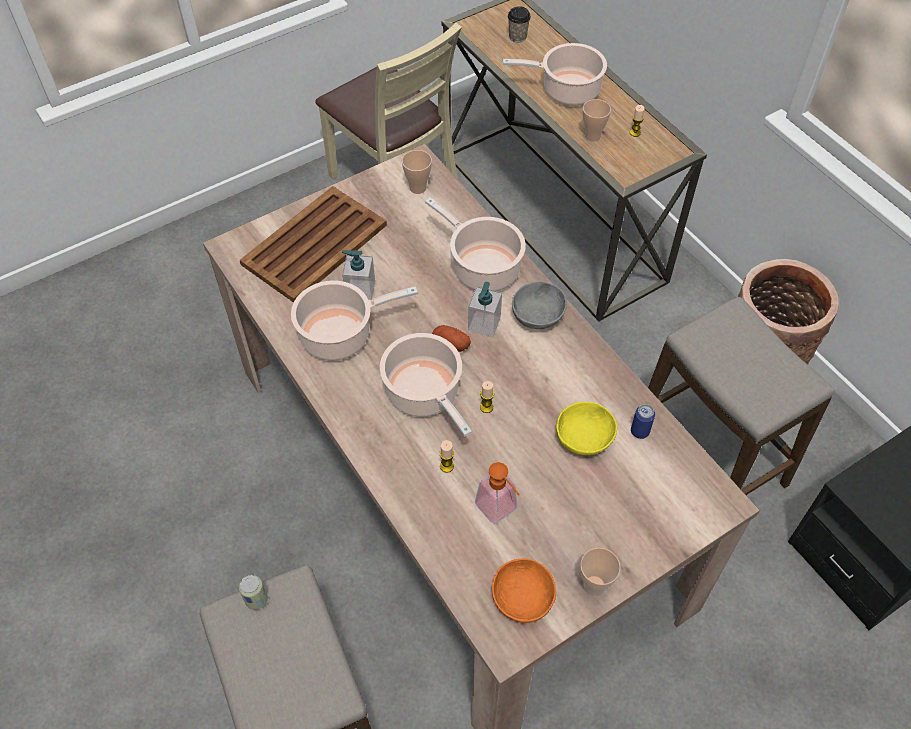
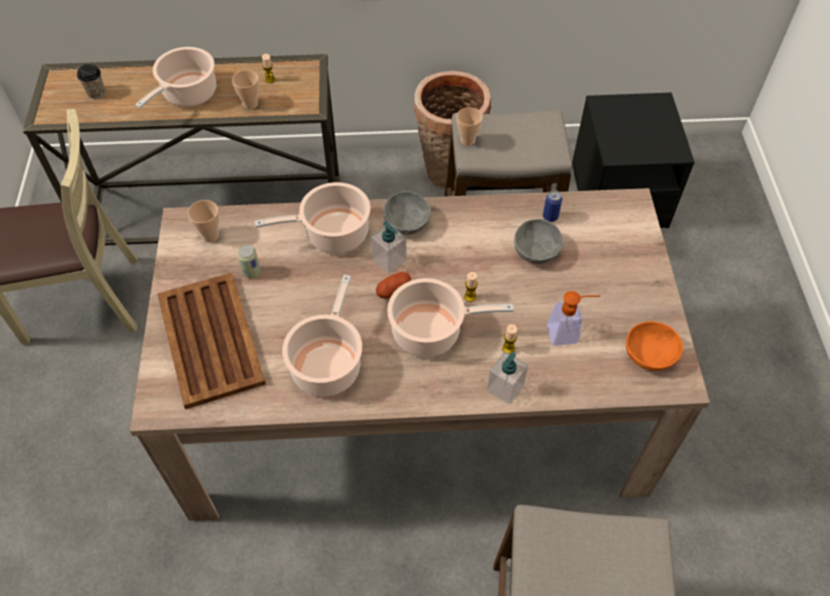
camera: 60 degrees left, 0 degrees up
can [239,575,268,610] -> can moved to [237,245,260,278]
soap dispenser [342,250,375,300] -> soap dispenser moved to [487,352,528,405]
yellow bowl [556,402,617,456] -> grey bowl [514,219,563,264]
cup [580,548,621,596] -> cup moved to [457,107,483,146]

